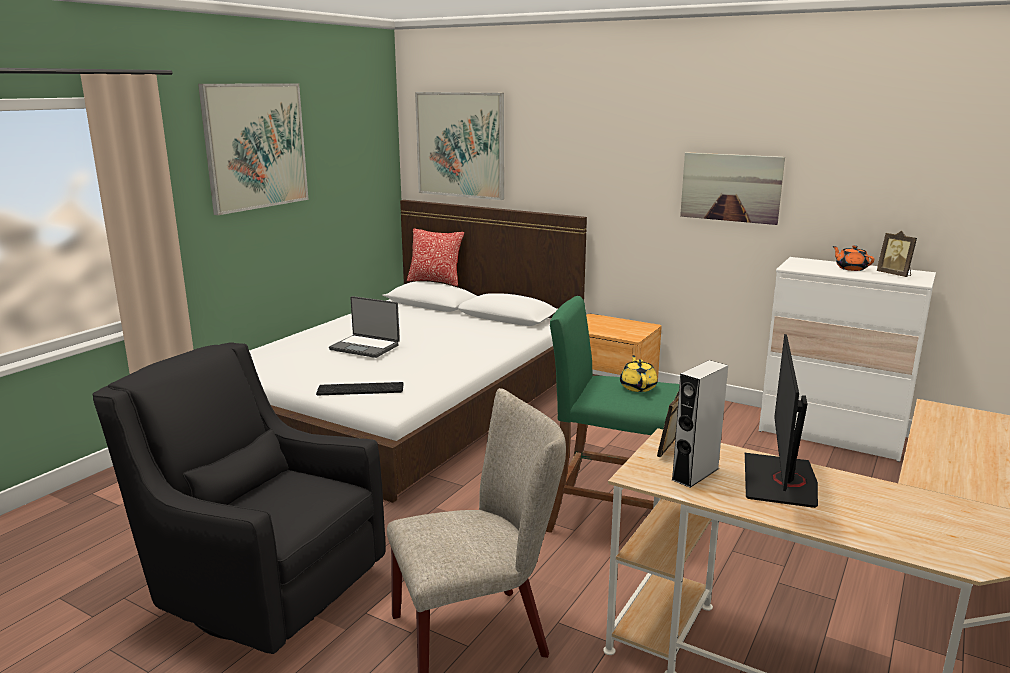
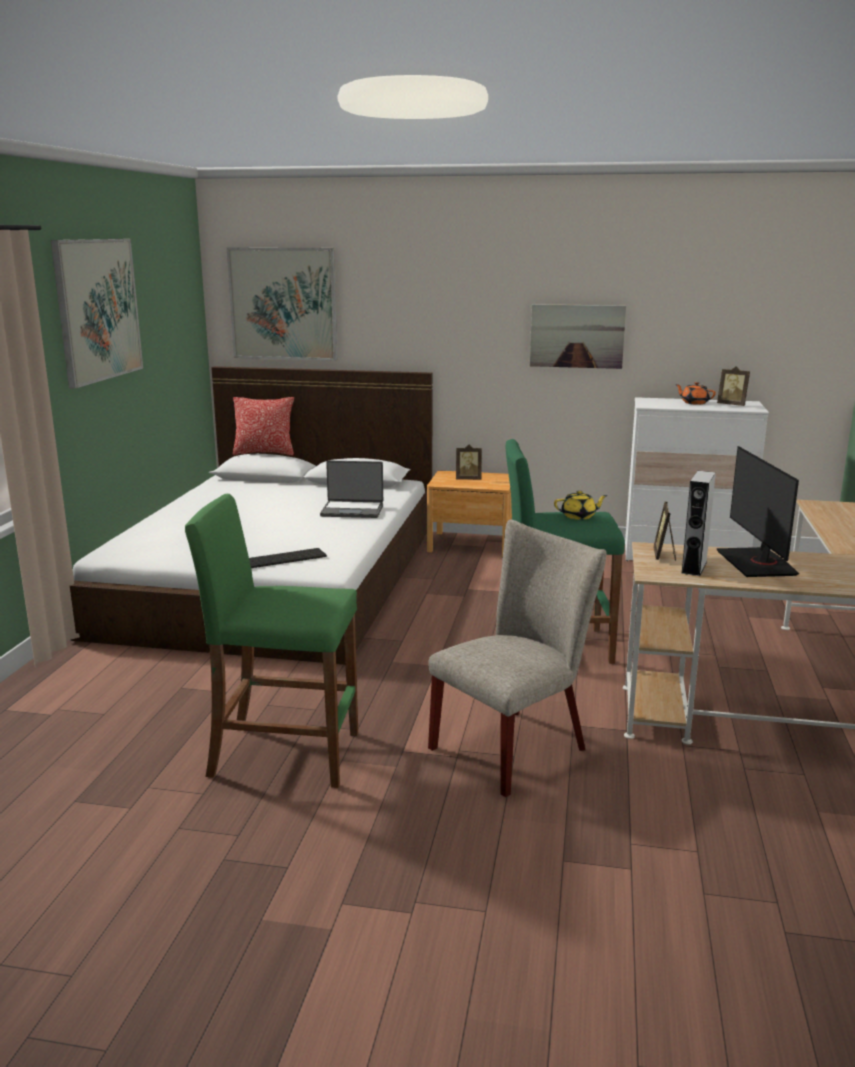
camera: 20 degrees left, 0 degrees up
black armchair [92,342,386,654] -> green stool [185,494,358,788]
laptop [329,296,400,358] -> laptop moved to [320,460,383,518]
yellow teapot [620,355,658,392] -> yellow teapot turned 105 degrees clockwise [554,490,608,520]
none -> picture frame [456,445,482,480]

